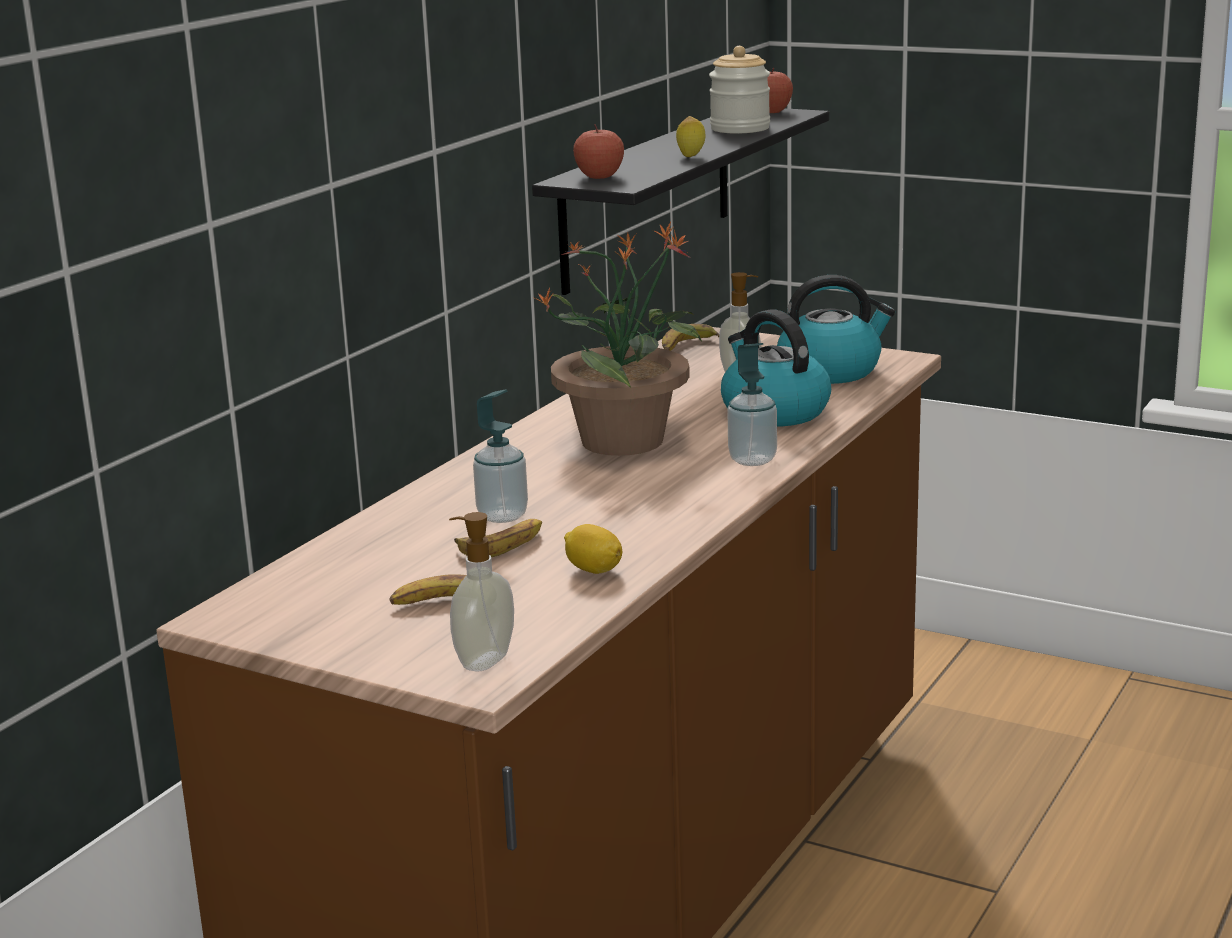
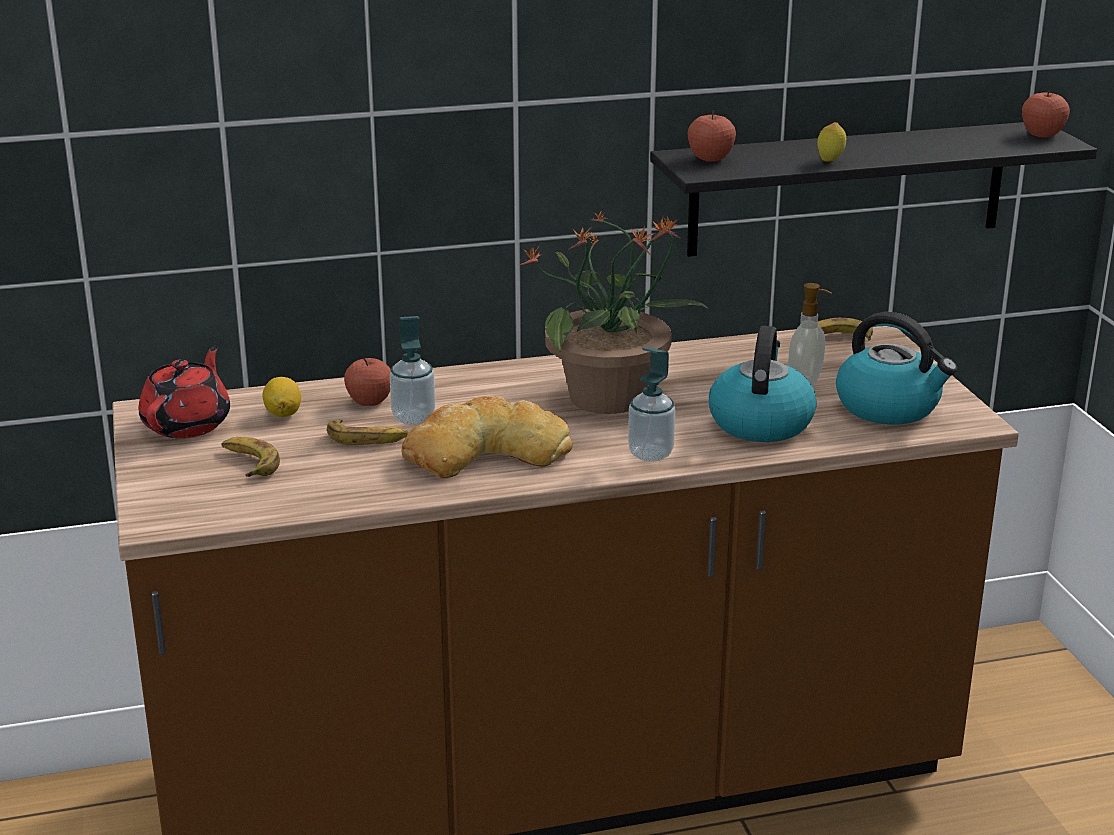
camera: 45 degrees right, 5 degrees up
soap dispenser [449,512,514,671] -> none
lemon [564,524,622,574] -> lemon moved to [262,377,301,417]
jar [709,46,770,134] -> none
none -> red teapot [139,346,230,438]
none -> apple [344,358,391,406]
none -> bread [401,396,572,478]

